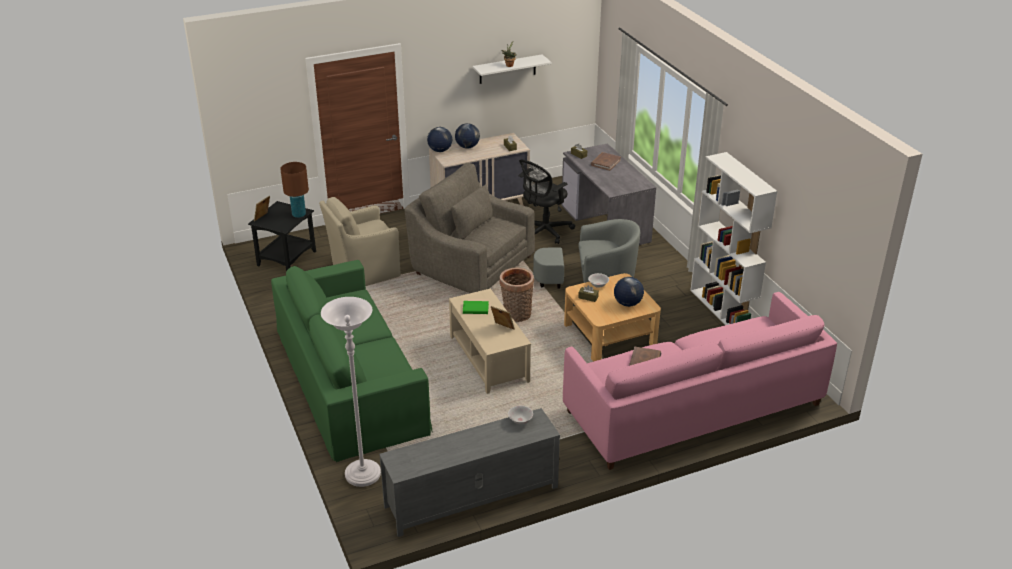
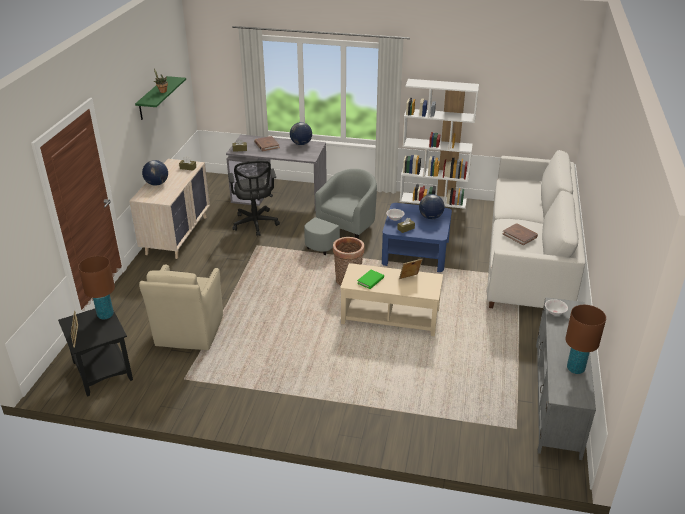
camera: 55 degrees left, 0 degrees up
green sofa [271,260,432,462] -> none
white floor lamp [321,297,381,487] -> none
grey armchair [405,163,535,293] -> none
globe [427,127,452,152] -> globe moved to [290,122,312,145]
white shelf [472,54,551,84] -> green shelf [135,76,186,120]
pink sofa [563,292,837,470] -> white sofa [487,150,585,308]
beige coffee table [564,273,661,361] -> blue coffee table [382,203,452,272]
none -> brown table lamp [565,305,606,374]

